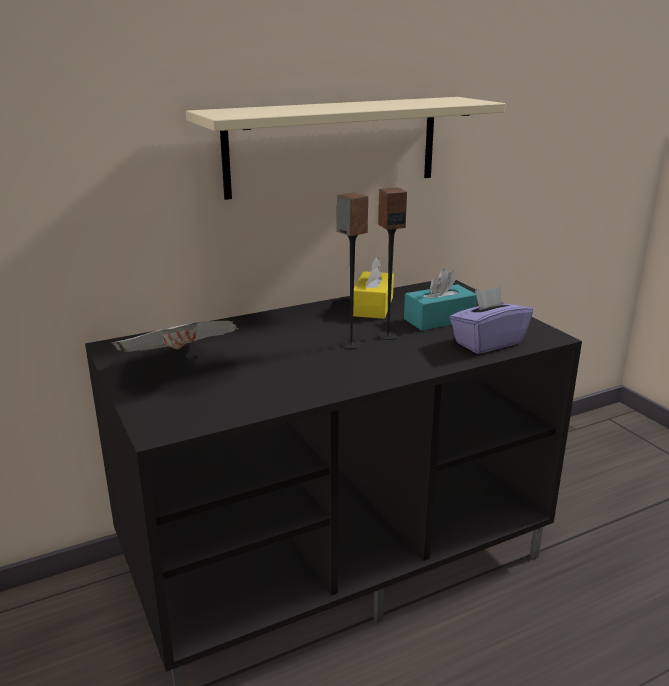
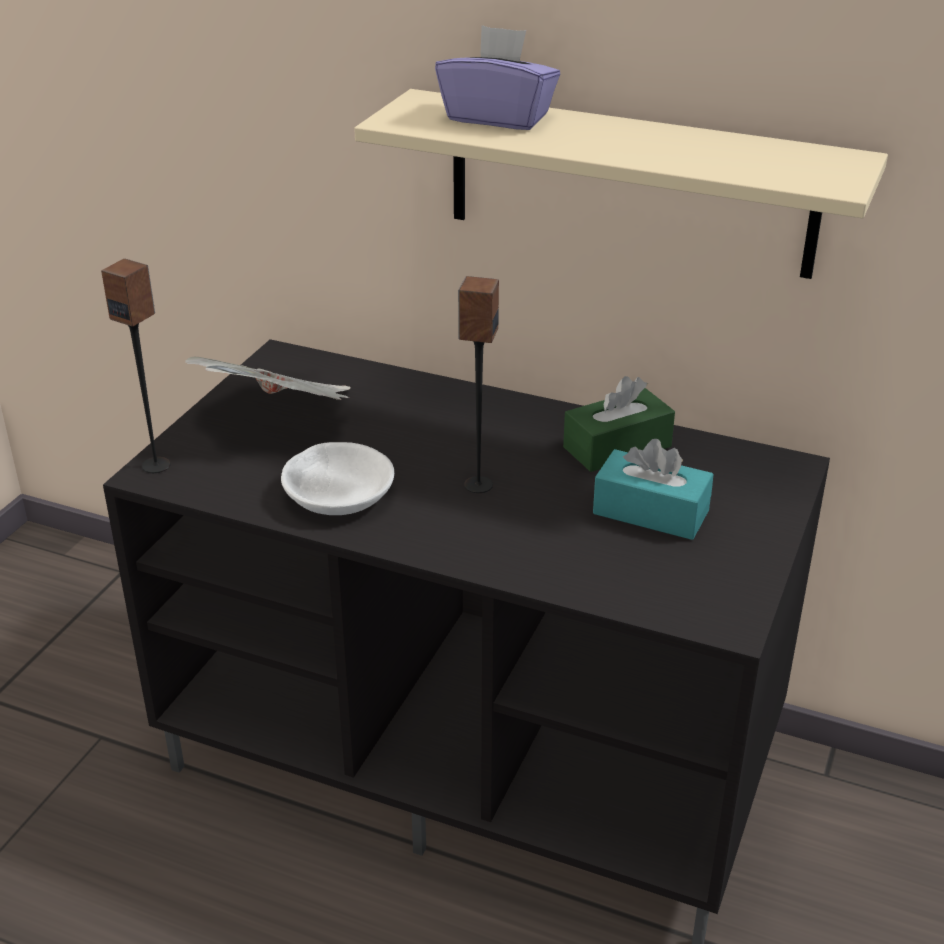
camera: 50 degrees right, 10 degrees up
yellow tissue box [353,257,394,319] -> green tissue box [563,376,675,472]
speaker [378,188,407,340] -> speaker moved to [101,259,170,473]
purple tissue box [449,286,533,354] -> purple tissue box moved to [435,25,560,130]
none -> white bowl [281,442,394,515]

